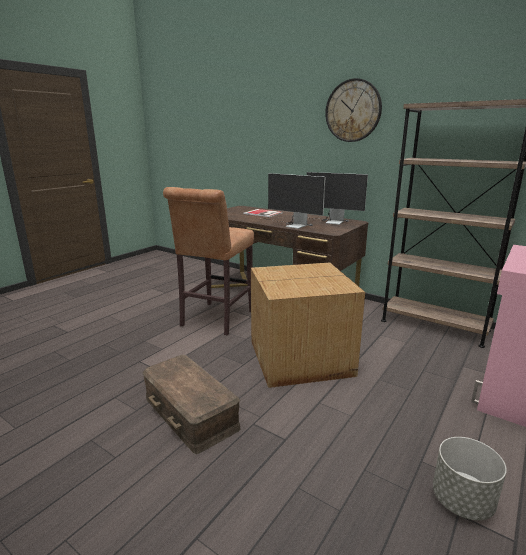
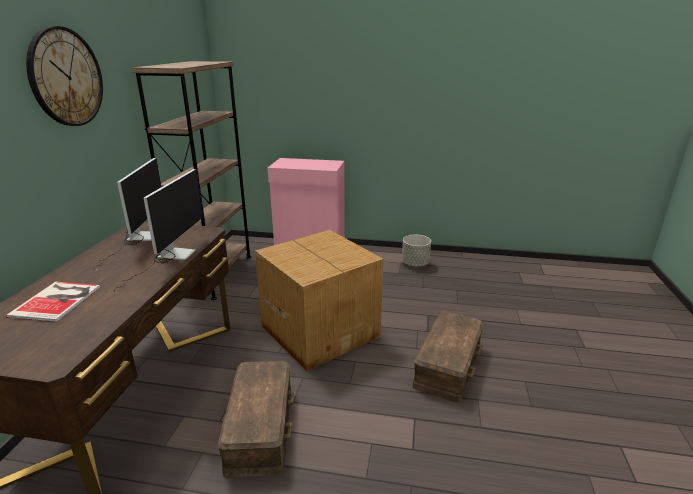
camera: 115 degrees left, 5 degrees up
brown stool [163,187,254,335] -> brown storage box [217,361,294,478]

